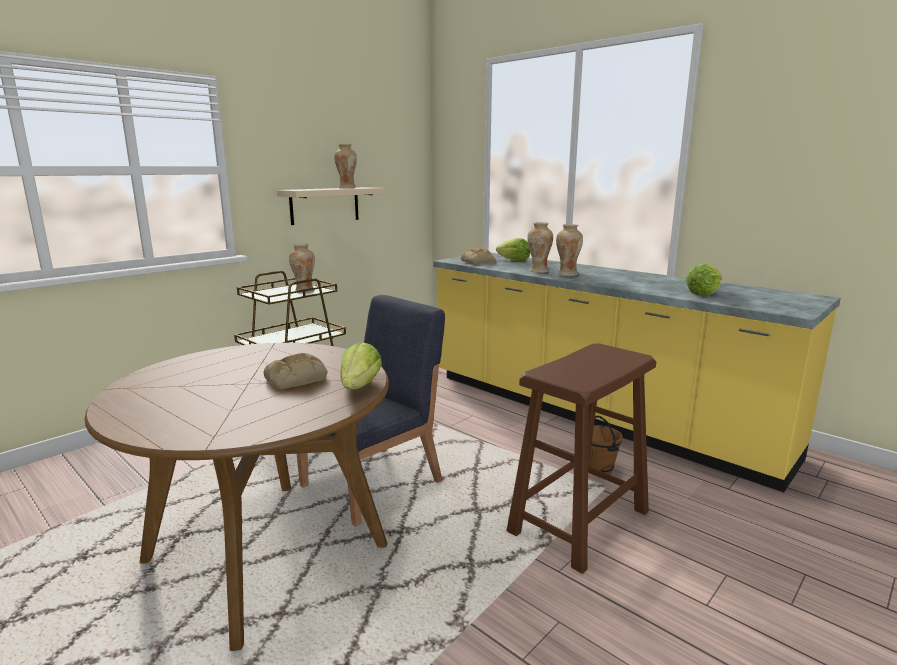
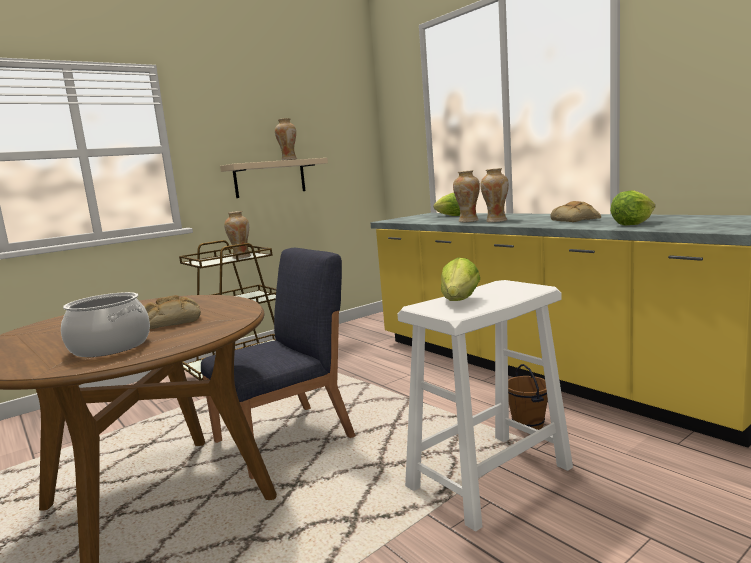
camera: 10 degrees right, 5 degrees down
lettuce [340,342,382,389] -> lettuce moved to [441,257,480,301]
bread [461,247,496,264] -> bread moved to [551,201,601,222]
brown stool [507,343,656,574] -> white stool [397,280,573,532]
none -> cooking pot [61,292,150,357]

